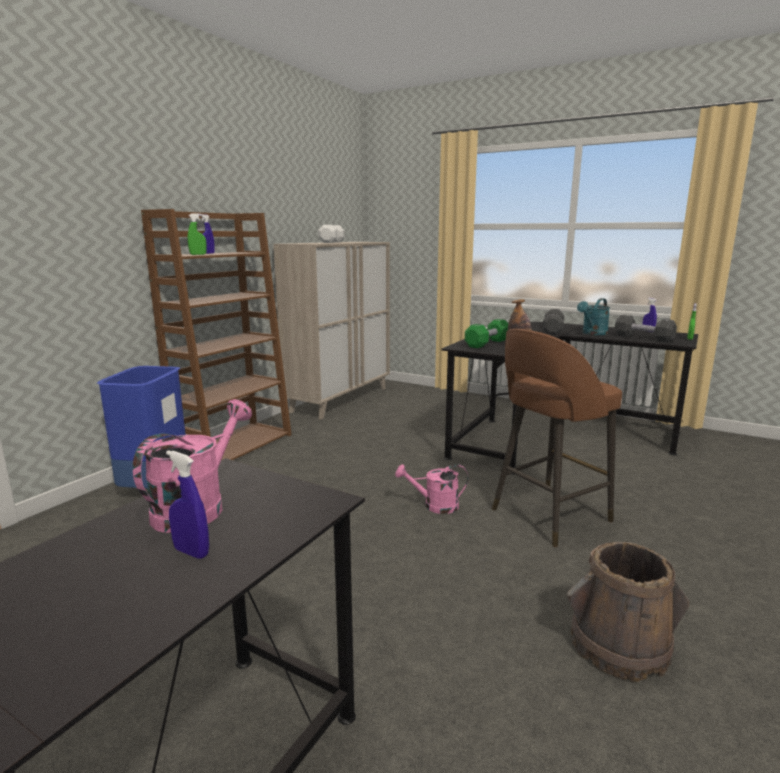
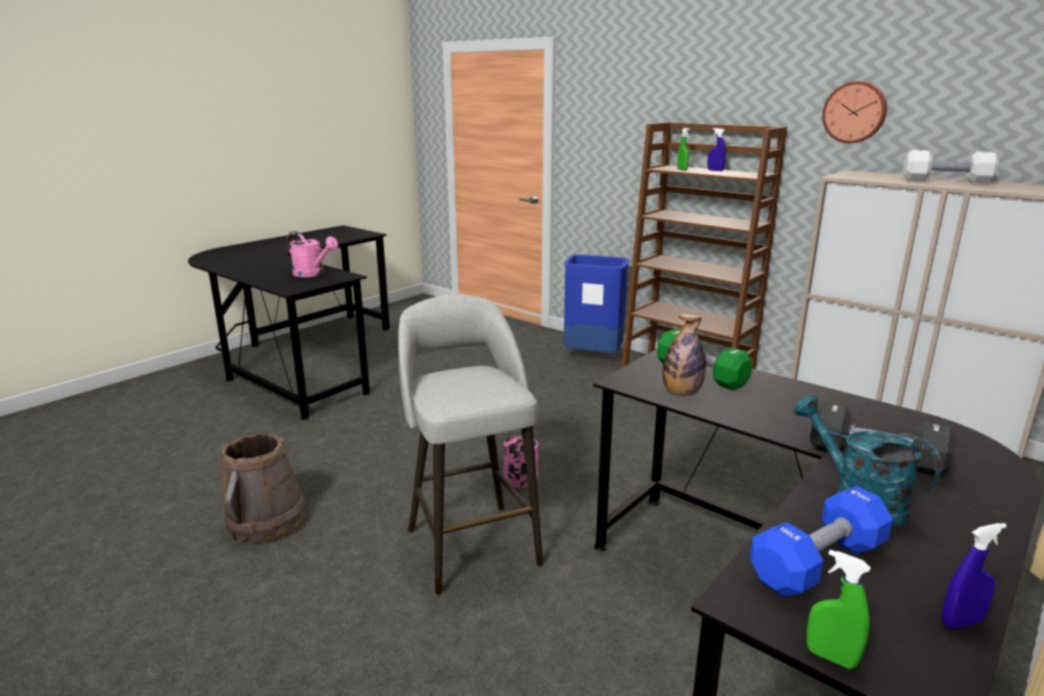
camera: 100 degrees right, 5 degrees up
blue spray bottle [166,450,209,559] -> none
brown stool [492,329,622,547] -> grey stool [398,295,543,595]
black dumbbell [615,315,677,342] -> blue dumbbell [750,486,893,597]
none -> wall clock [822,81,887,143]

